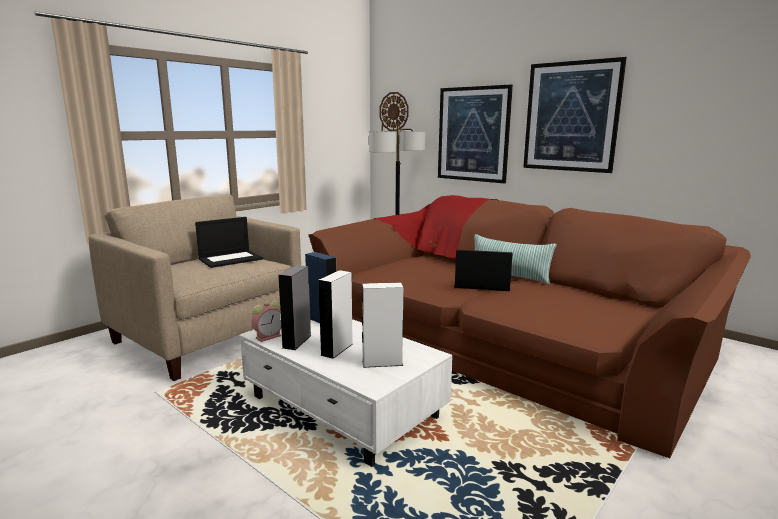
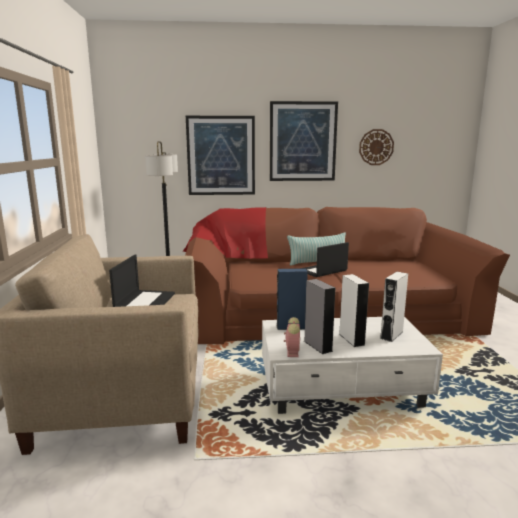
camera: 45 degrees left, 0 degrees up
wall clock [380,92,409,131] -> wall clock moved to [359,129,394,165]

